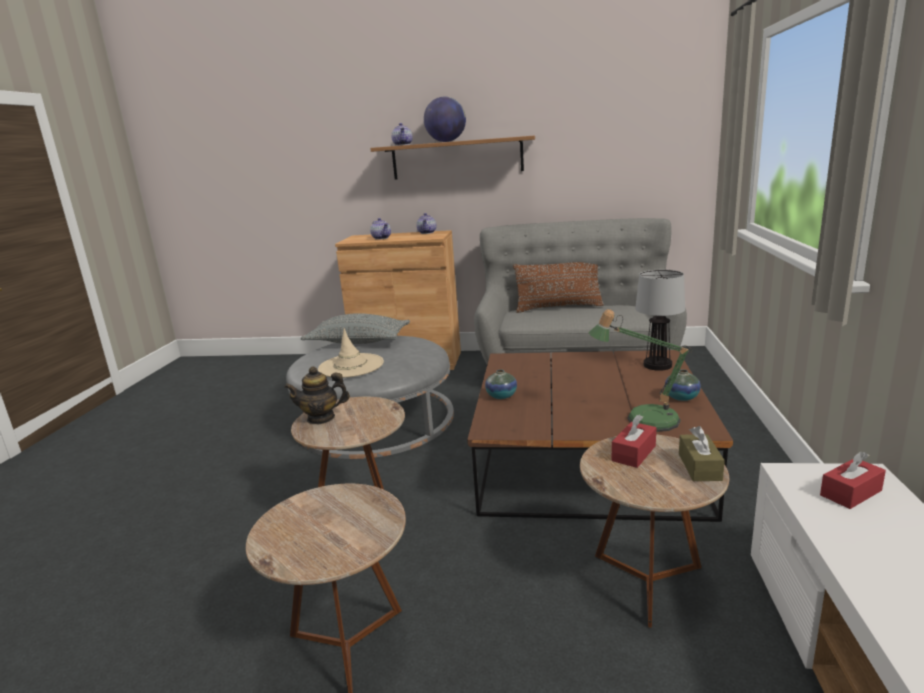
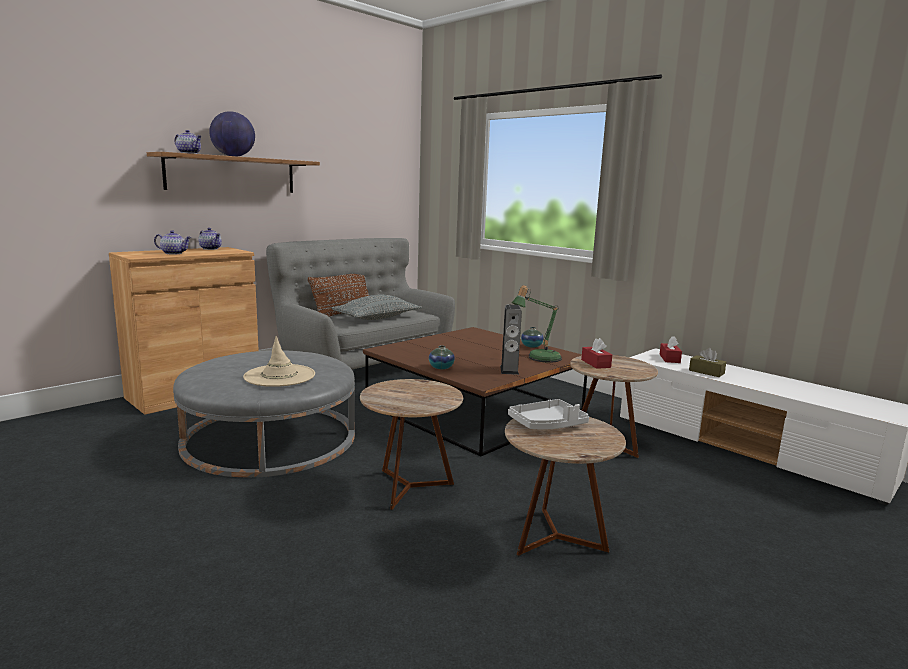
camera: 55 degrees left, 5 degrees down
teapot [285,366,350,425] -> none
grey pillow [301,313,410,344] -> grey pillow moved to [332,295,422,320]
table lamp [635,270,685,371] -> none
brown tissue box [679,426,725,481] -> brown tissue box moved to [689,348,726,377]
none -> speaker [500,304,522,375]
none -> grey tray [508,399,589,429]

